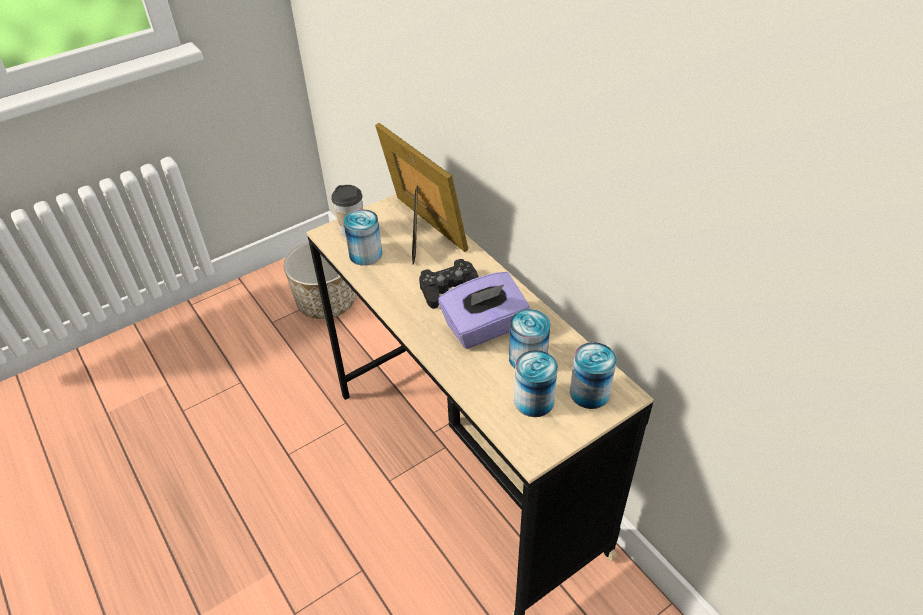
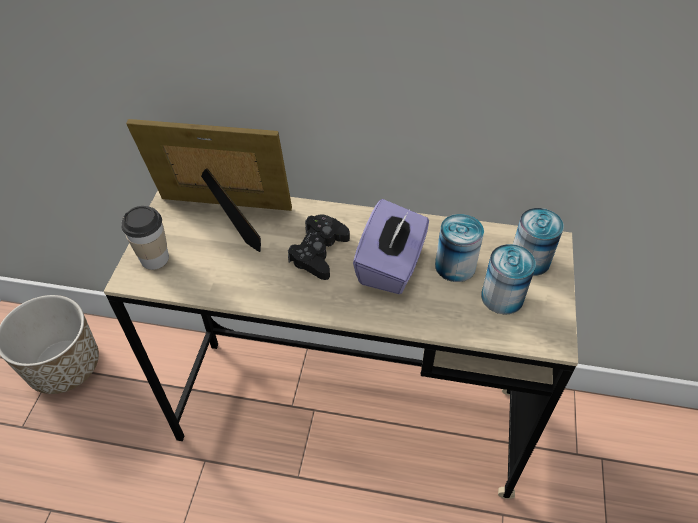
camera: 45 degrees left, 5 degrees up
can [343,209,382,266] -> none

